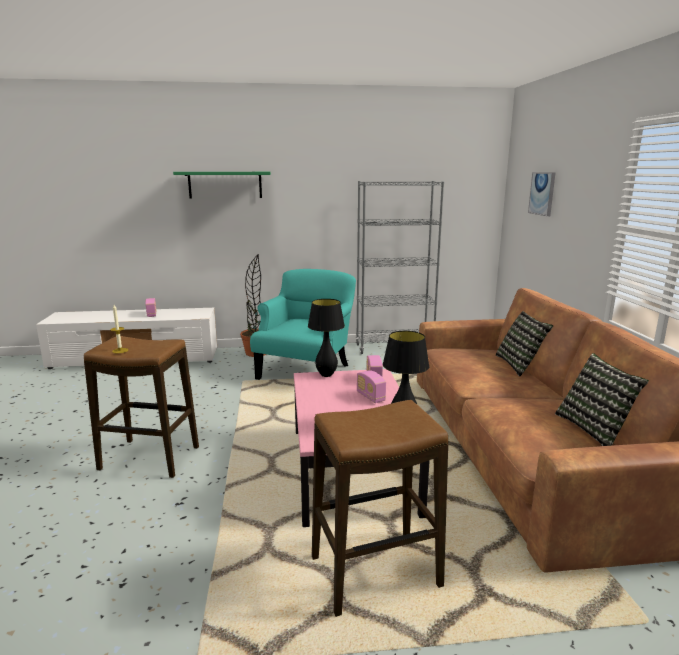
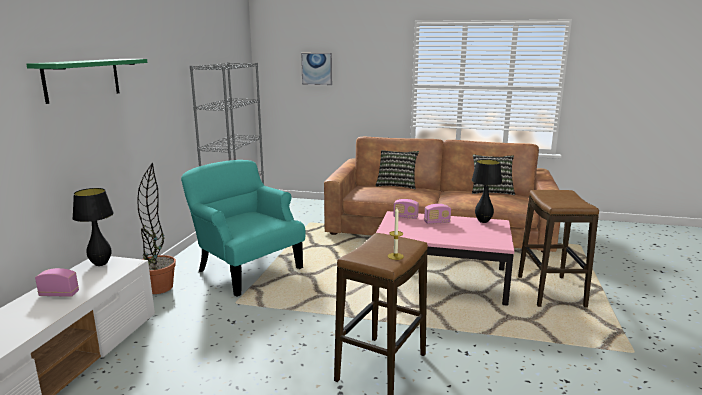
camera: 70 degrees left, 0 degrees up
black table lamp [308,299,345,377] -> black table lamp moved to [72,188,114,266]

